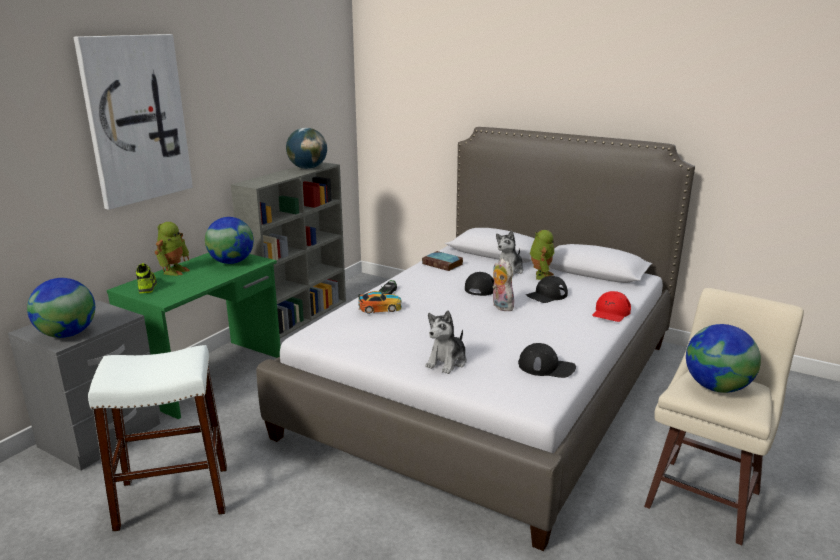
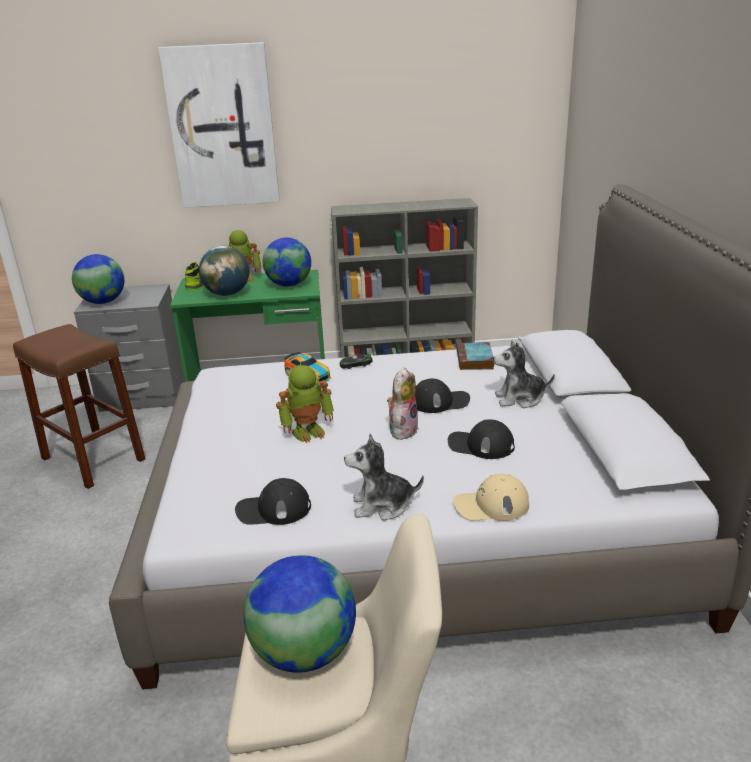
camera: 55 degrees right, 5 degrees up
white stool [88,345,227,532] -> brown stool [13,324,146,489]
globe [286,128,327,169] -> globe moved to [199,246,249,296]
plush toy [425,310,467,374] -> plush toy moved to [344,434,424,521]
black cap [518,343,576,378] -> black cap turned 105 degrees clockwise [235,478,311,525]
toy robot [530,230,554,280] -> toy robot moved to [276,365,334,443]
red cap [592,291,631,322] -> beige cap [453,474,529,521]

